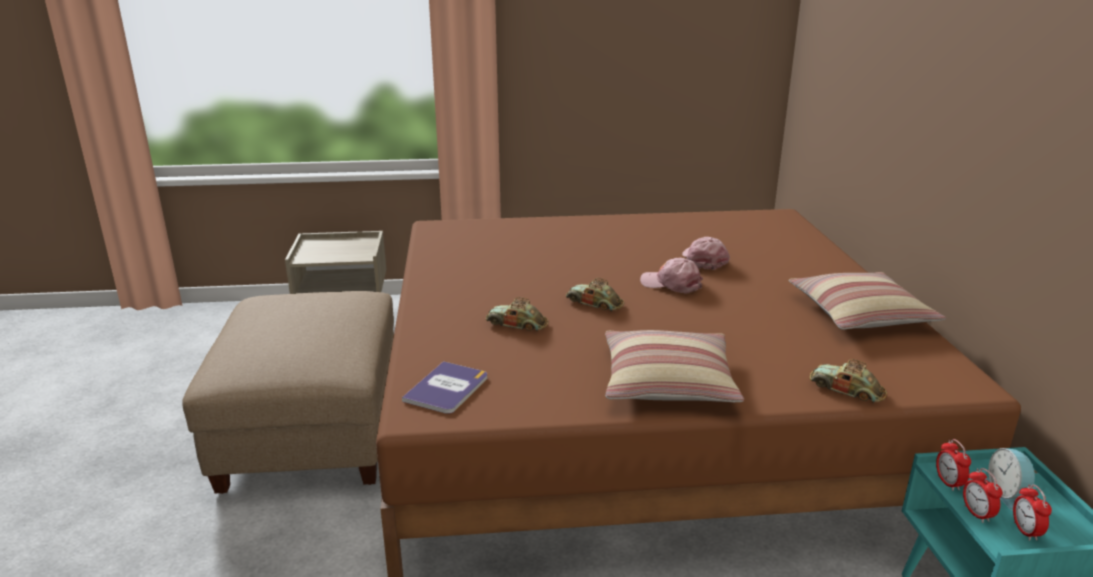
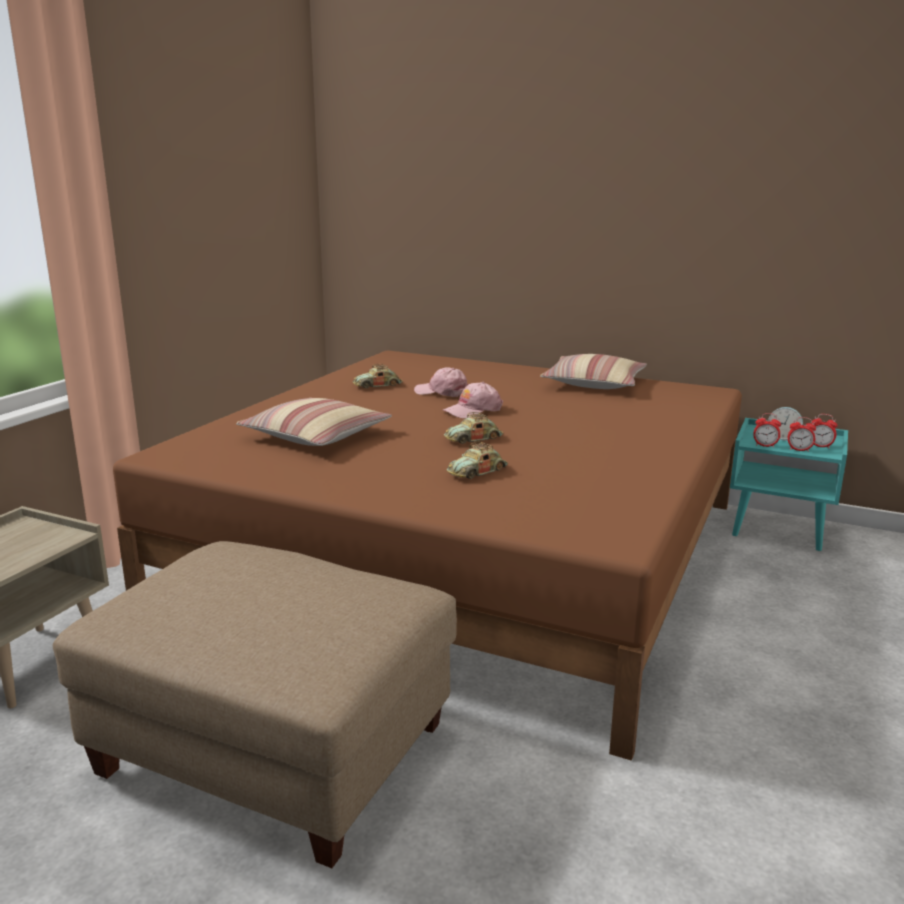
camera: 60 degrees left, 5 degrees down
book [402,361,487,414] -> none
pillow [605,330,744,402] -> pillow moved to [236,398,392,446]
toy car [810,359,887,403] -> toy car moved to [353,364,403,388]

